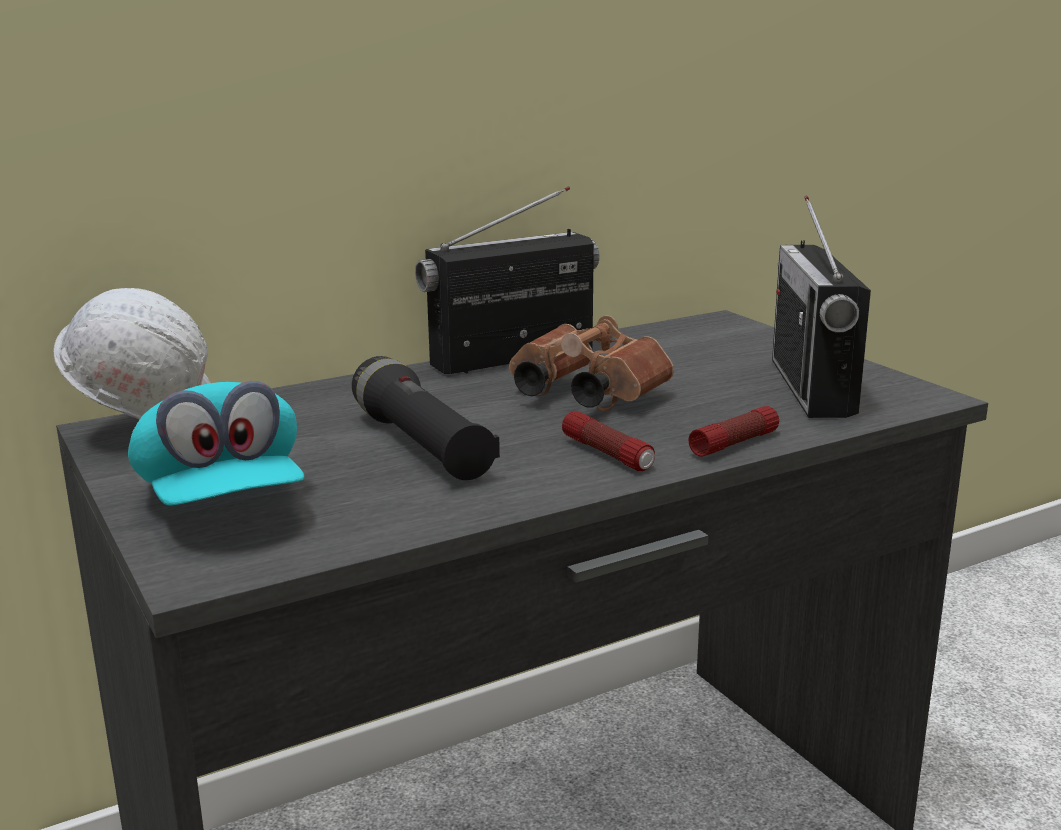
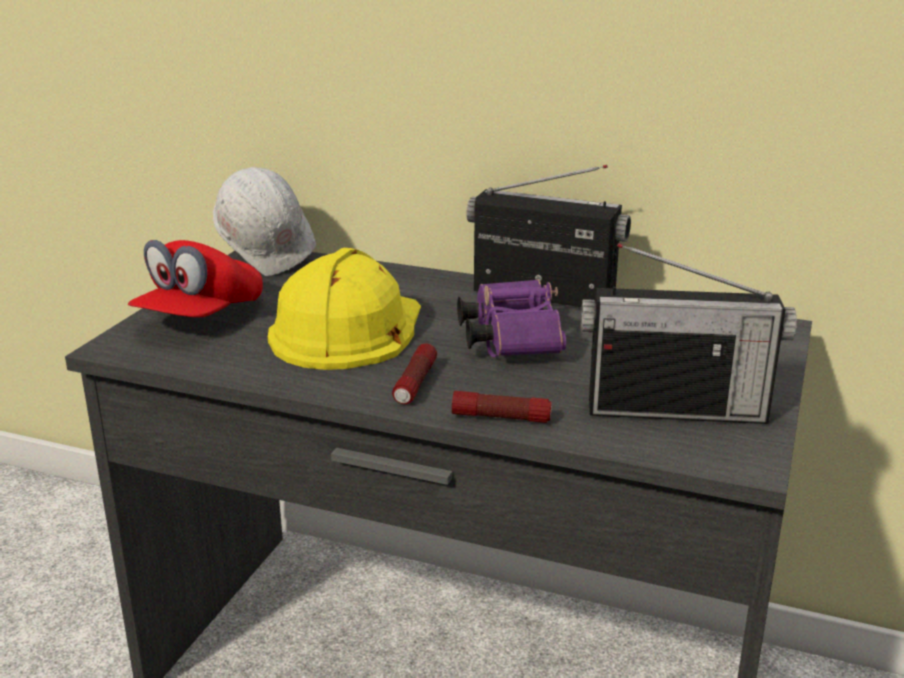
camera: 50 degrees right, 5 degrees up
turquoise cap [128,381,304,506] -> red cap [128,240,263,318]
black flashlight [352,356,500,480] -> yellow hard hat [268,248,421,370]
brown binoculars [509,315,674,411] -> purple binoculars [457,279,566,357]
radio [772,196,871,418] -> radio turned 135 degrees counterclockwise [581,243,797,424]

